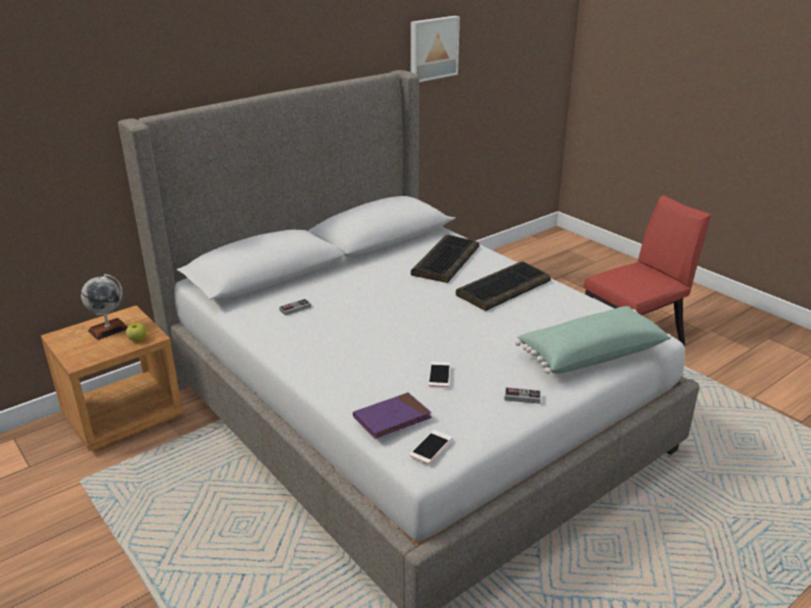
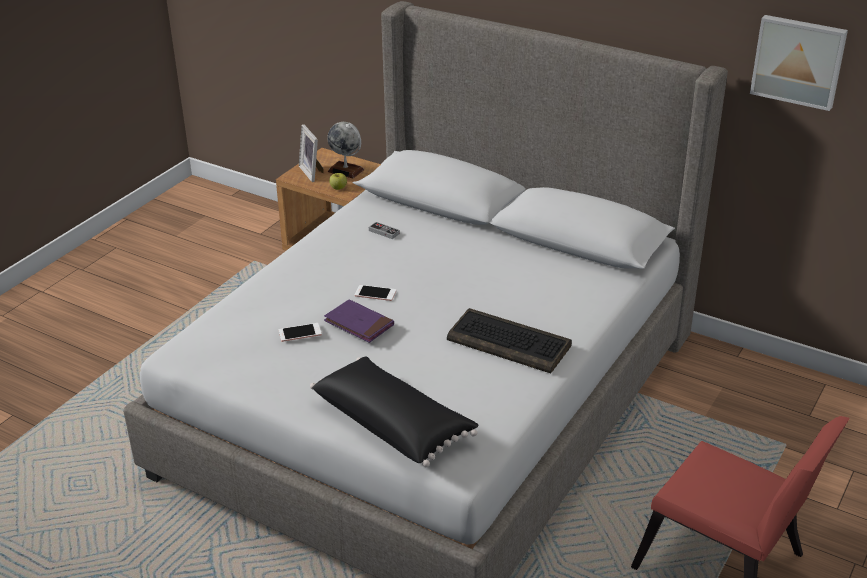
camera: 70 degrees right, 5 degrees up
purple book [353,392,431,439] -> purple book moved to [324,299,394,343]
phone [409,430,453,464] -> phone moved to [355,285,396,301]
keyboard [411,235,479,283] -> none
game controller [504,387,541,404] -> none
green pillow [515,306,671,374] -> black pillow [310,356,478,467]
none -> picture frame [299,124,324,182]

